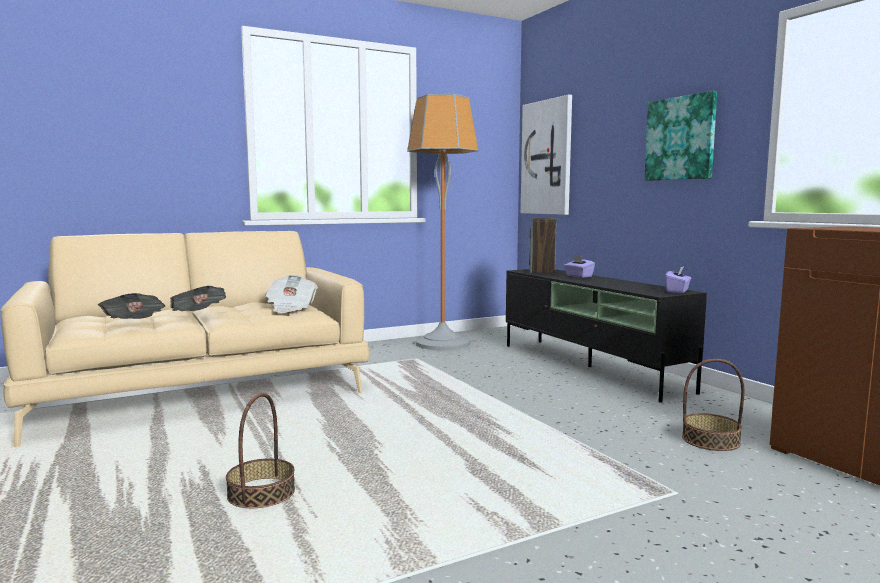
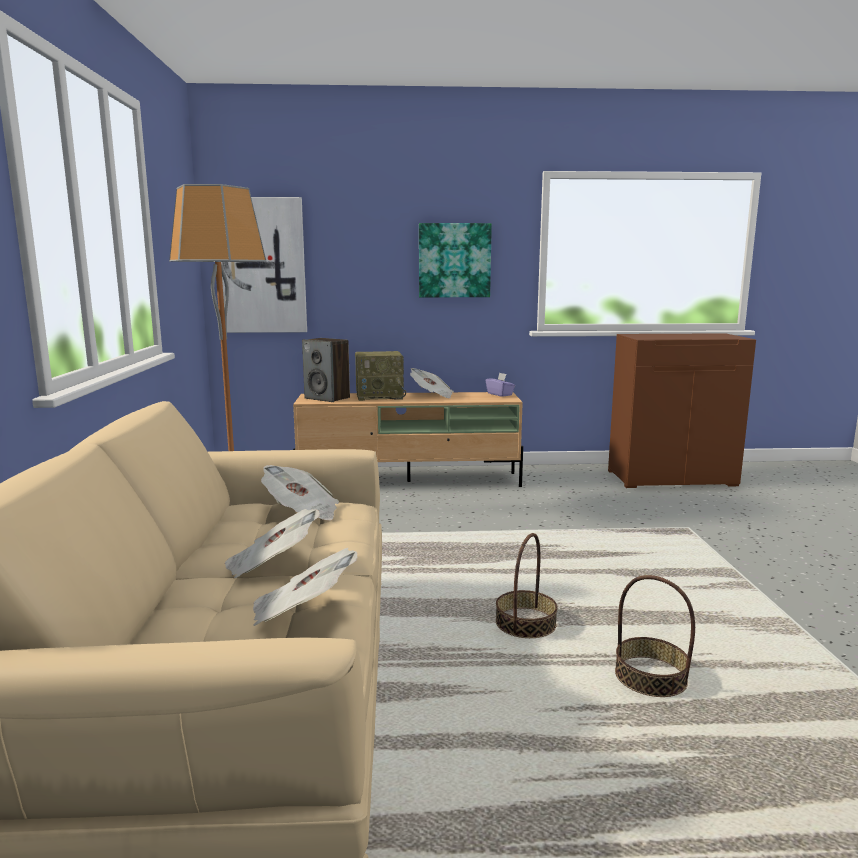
camera: 65 degrees left, 5 degrees up
black tv stand [506,269,707,403] -> beige tv stand [293,392,523,487]
purple tissue box [564,255,595,278] -> radio [355,351,406,401]
basket [682,359,745,451] -> basket moved to [496,533,558,638]
none -> newspaper [410,368,454,399]

